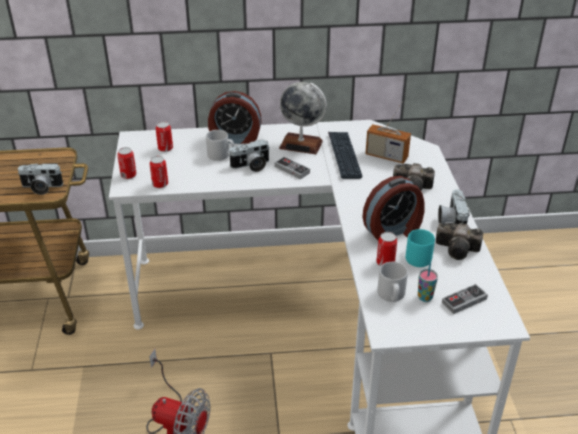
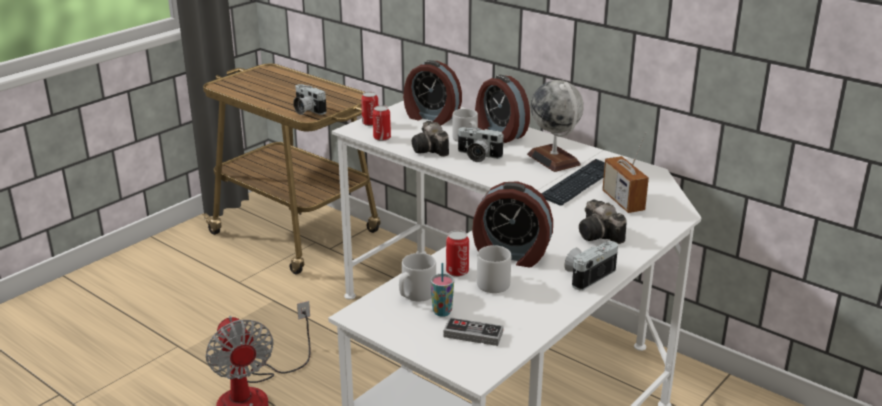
camera: 45 degrees right, 10 degrees down
can [156,121,173,152] -> alarm clock [403,60,462,125]
game controller [275,157,310,179] -> none
turquoise mug [406,229,435,267] -> grey mug [477,245,511,293]
camera [436,223,483,260] -> camera moved to [412,121,449,157]

